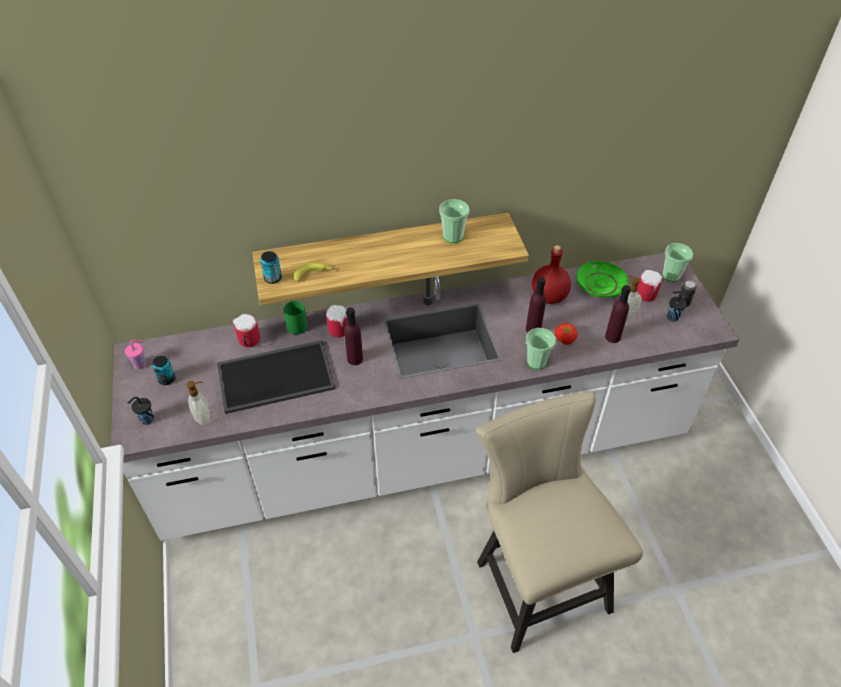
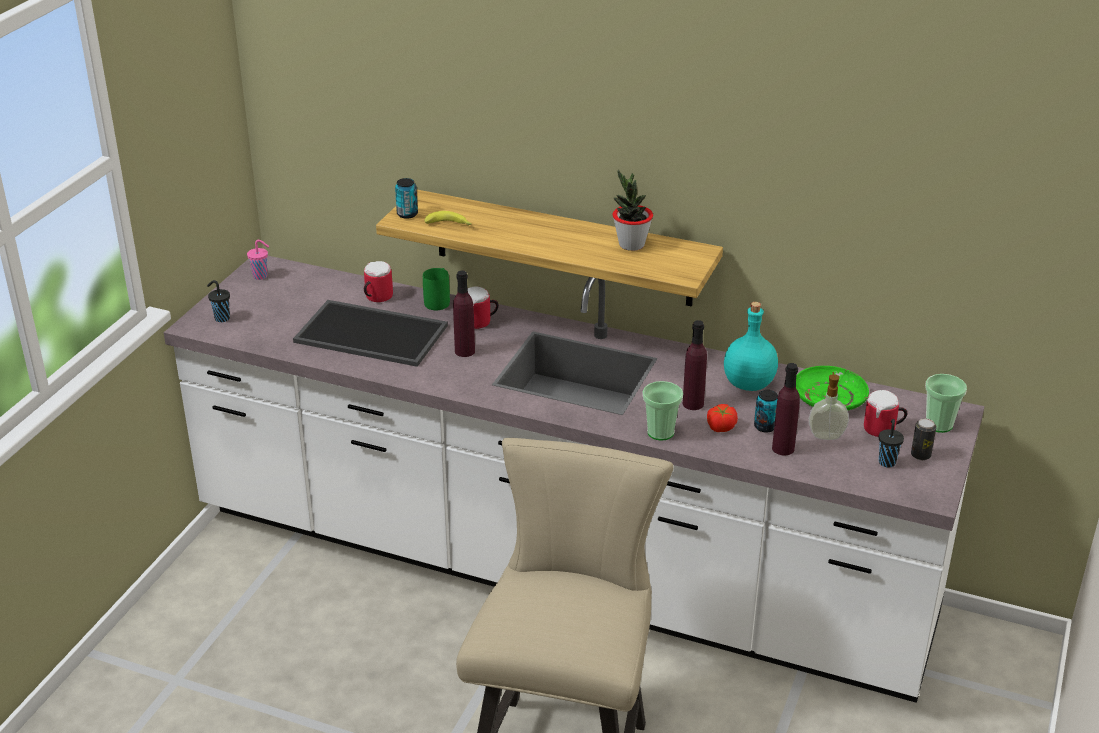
camera: 35 degrees right, 15 degrees down
can [152,356,175,385] -> can moved to [754,390,778,432]
soap dispenser [186,381,210,425] -> none
cup [439,199,469,243] -> potted plant [613,170,653,251]
red bottle [532,245,571,304] -> turquoise bottle [724,302,778,391]

